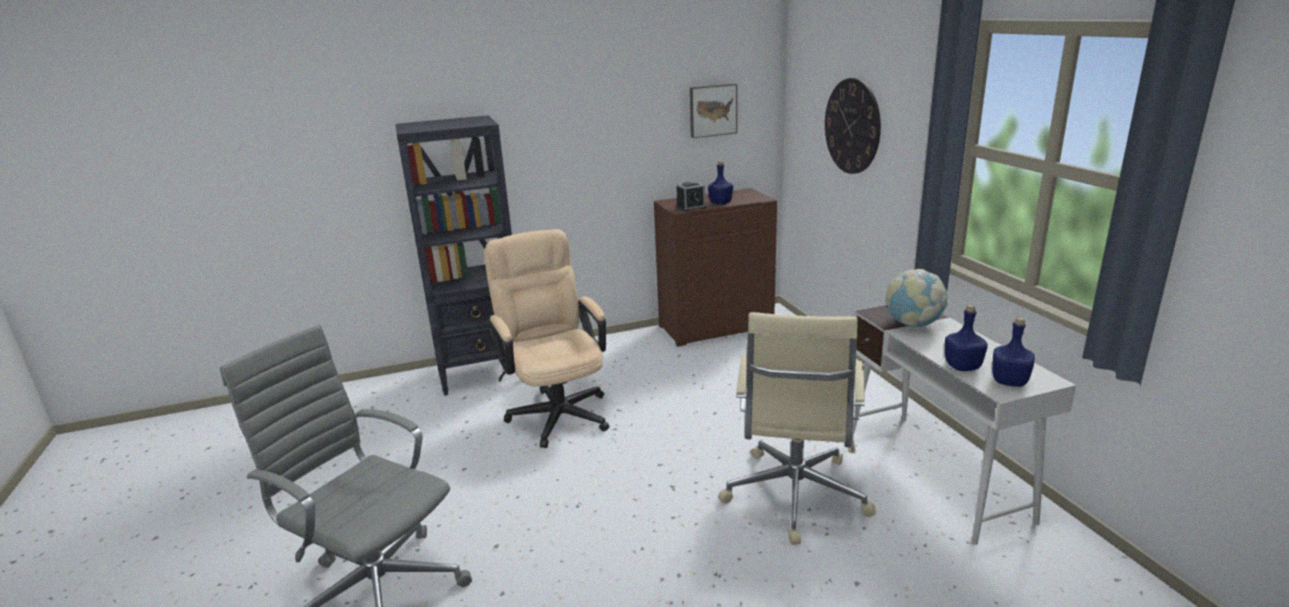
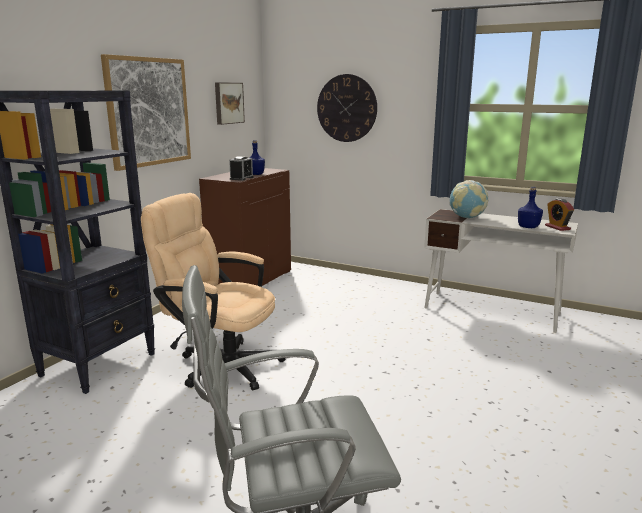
camera: 45 degrees left, 5 degrees down
beige office chair [718,312,876,545] -> none
blue bottle [992,318,1035,387] -> alarm clock [545,199,574,231]
none -> picture [101,54,191,171]

